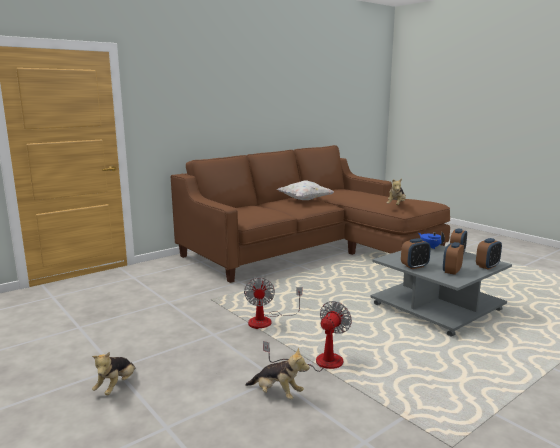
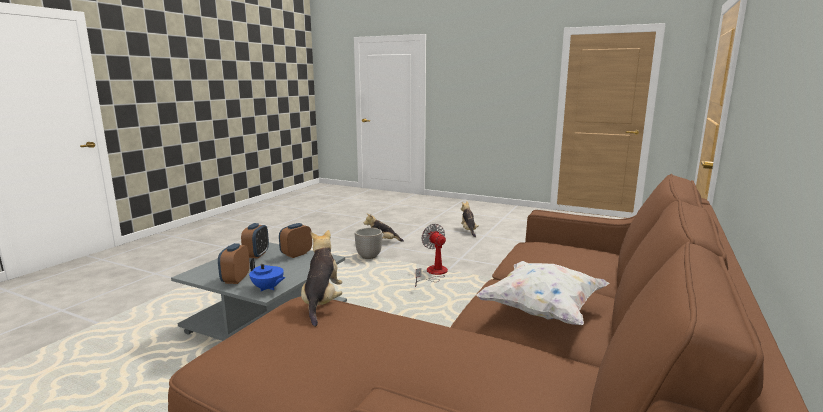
camera: 155 degrees right, 0 degrees up
fan [263,301,352,372] -> planter [355,228,382,259]
alarm clock [476,238,502,270] -> none

